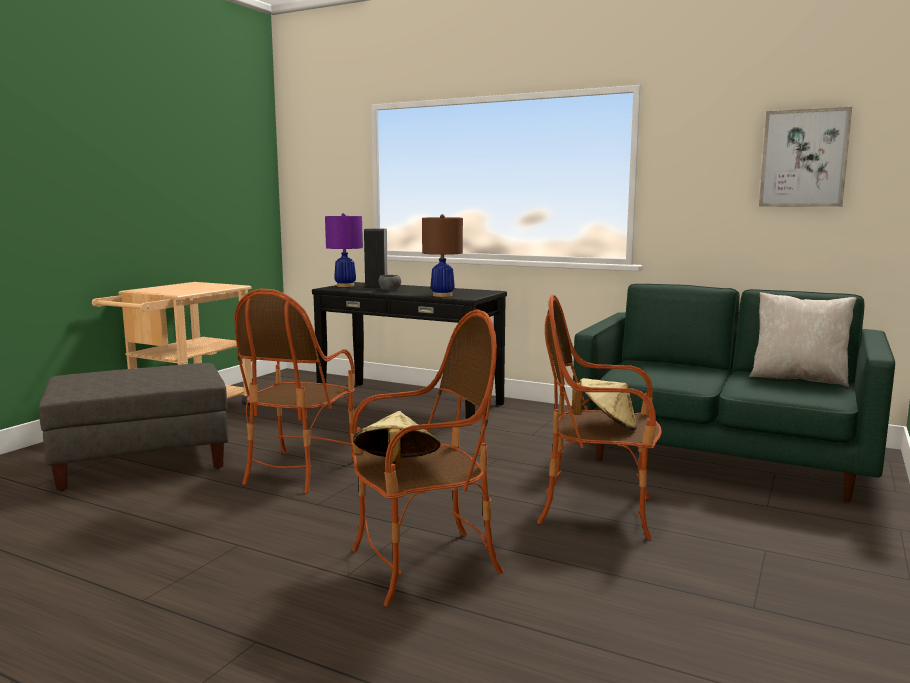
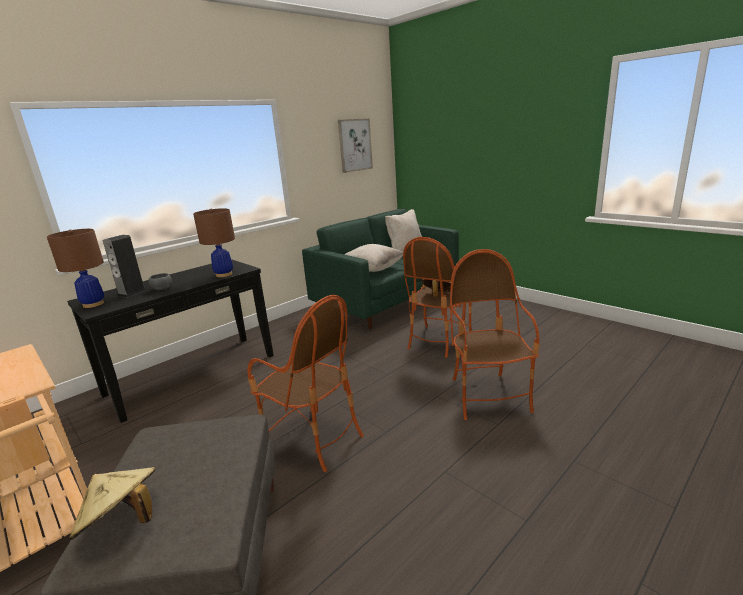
camera: 70 degrees left, 10 degrees up
purple table lamp [325,213,363,287] -> brown table lamp [47,229,104,308]
beige hat [353,411,441,470] -> beige hat moved to [69,467,155,540]
none -> beige pillow [344,244,403,272]

